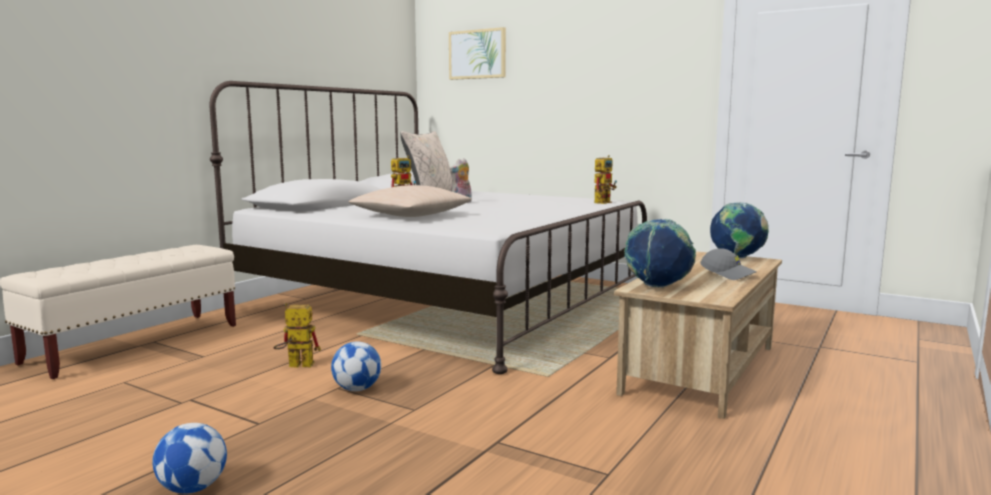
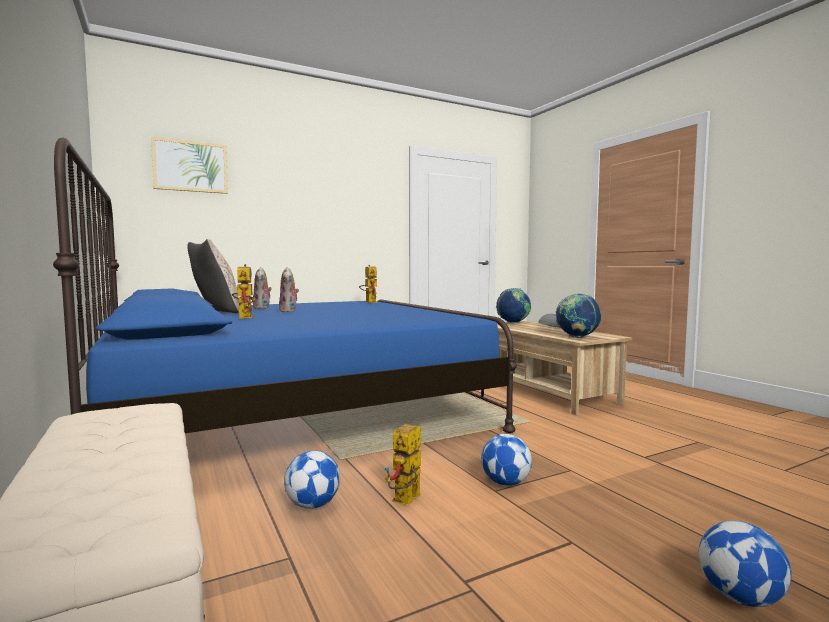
camera: 60 degrees left, 5 degrees down
white bed [210,81,647,374] -> blue bed [53,138,517,433]
beige pillow [349,185,472,217] -> none
none -> plush toy [253,267,272,309]
none -> football [284,451,340,509]

